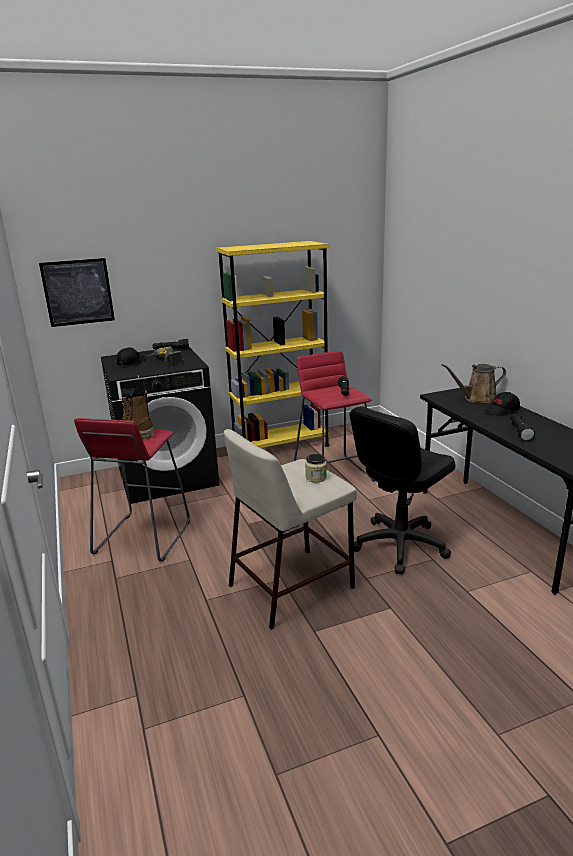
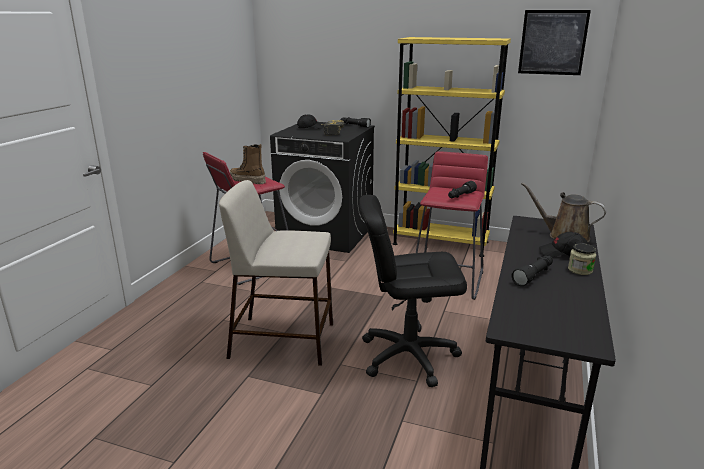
camera: 40 degrees right, 0 degrees up
picture [39,258,115,327] -> picture moved to [518,10,591,75]
jar [305,454,327,482] -> jar moved to [568,243,596,275]

